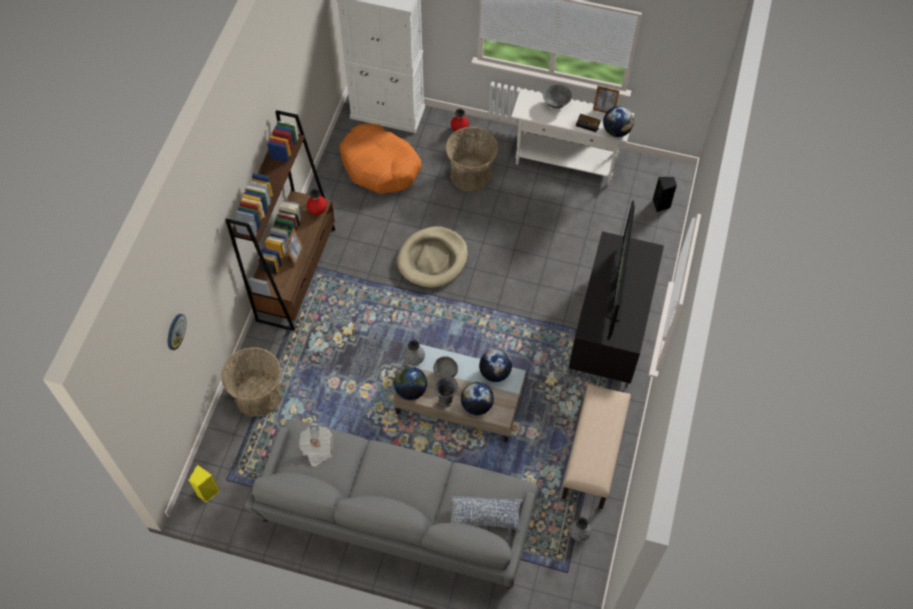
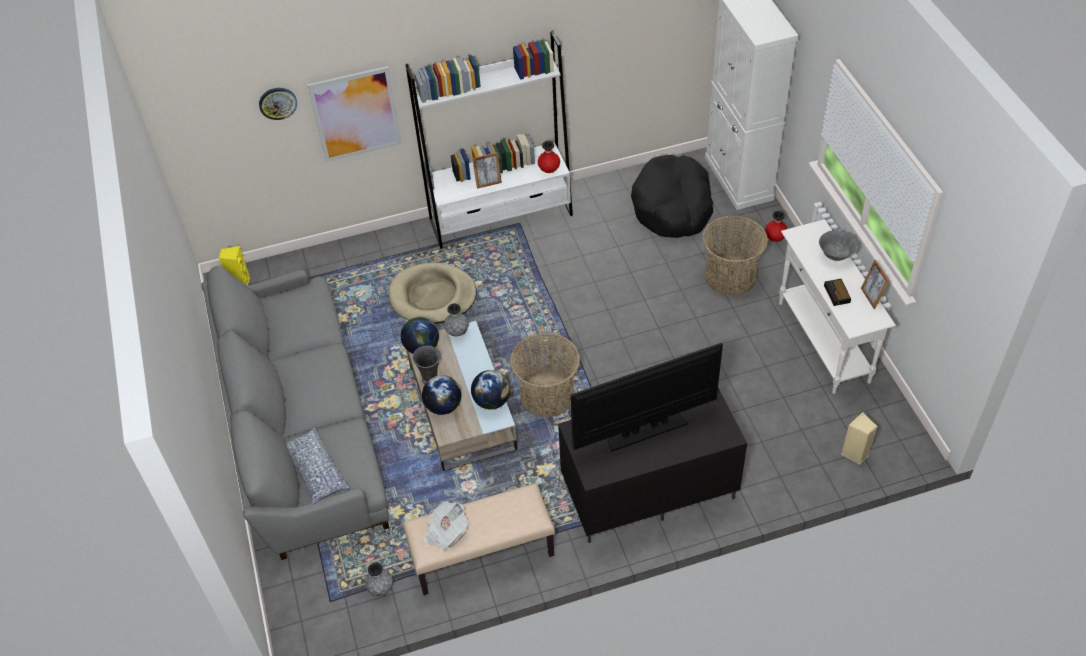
camera: 60 degrees right, 10 degrees down
basket [221,347,282,417] -> basket moved to [510,333,580,417]
brown bookcase [225,110,335,331] -> white bookcase [405,31,573,249]
newspaper [299,423,333,466] -> newspaper moved to [423,501,468,551]
orange dog bed [340,123,422,194] -> black dog bed [631,155,713,238]
beige dog bed [397,226,468,288] -> beige dog bed moved to [389,263,476,324]
grey bowl [433,356,458,378] -> none
globe [603,106,634,137] -> none
black speaker [653,177,677,212] -> beige speaker [841,412,877,464]
none -> picture [307,66,402,162]

